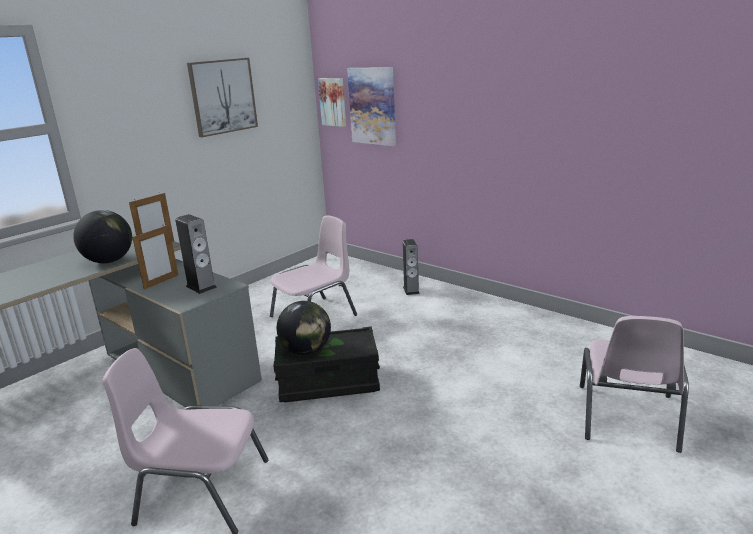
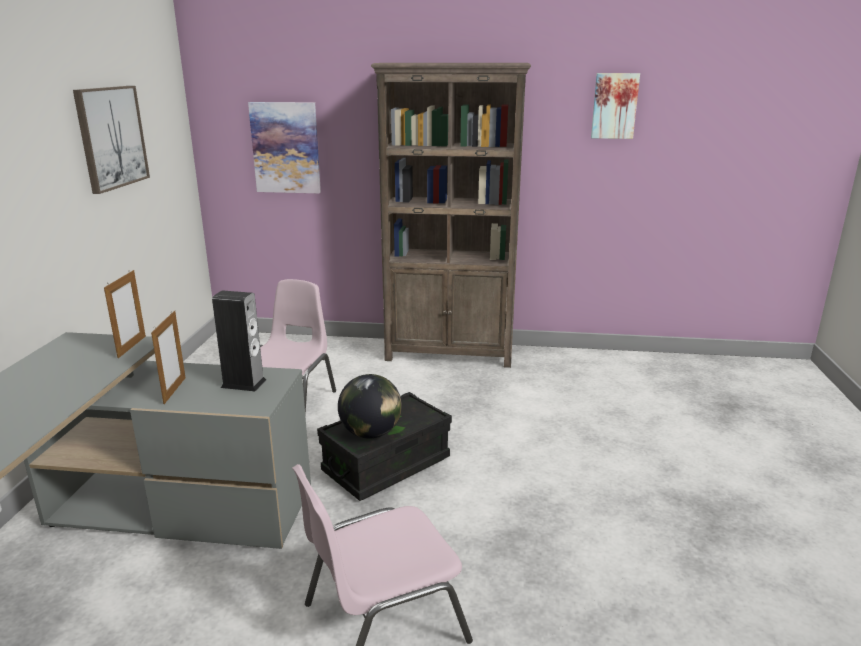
camera: 35 degrees left, 0 degrees up
globe [73,210,132,263] -> none
picture [318,78,346,127] -> picture moved to [591,73,640,139]
speaker [402,239,420,295] -> none
pink chair [580,316,689,453] -> none
none -> brown bookcase [371,63,531,368]

